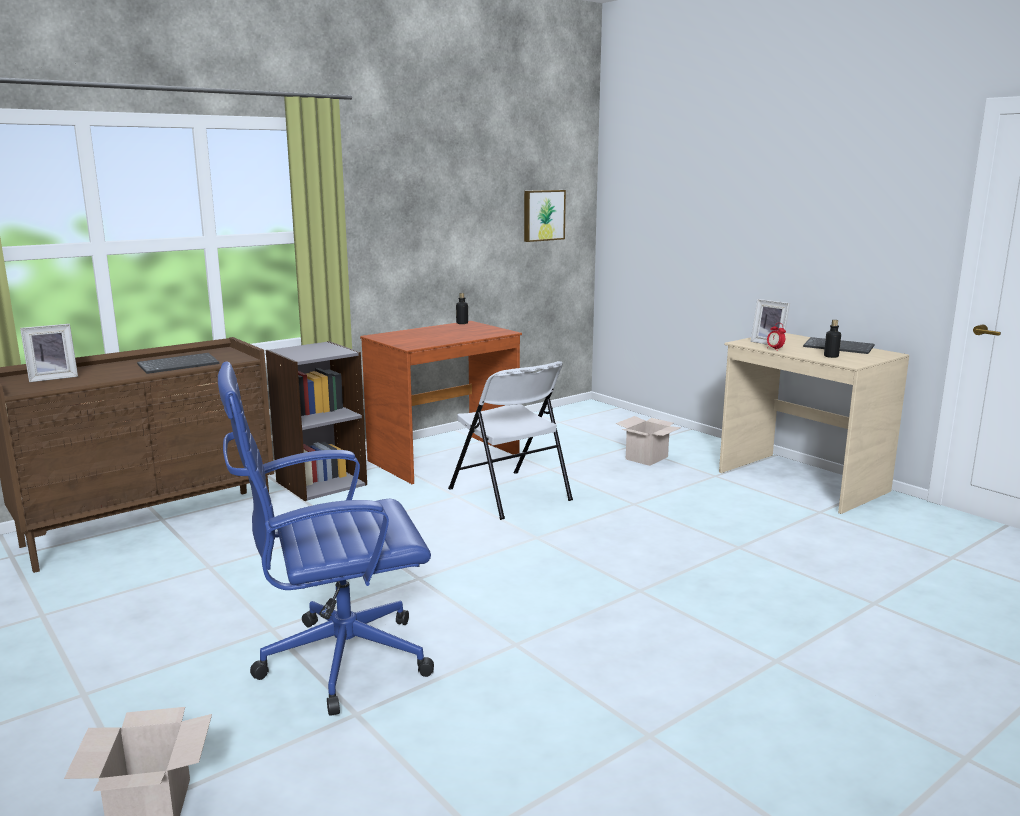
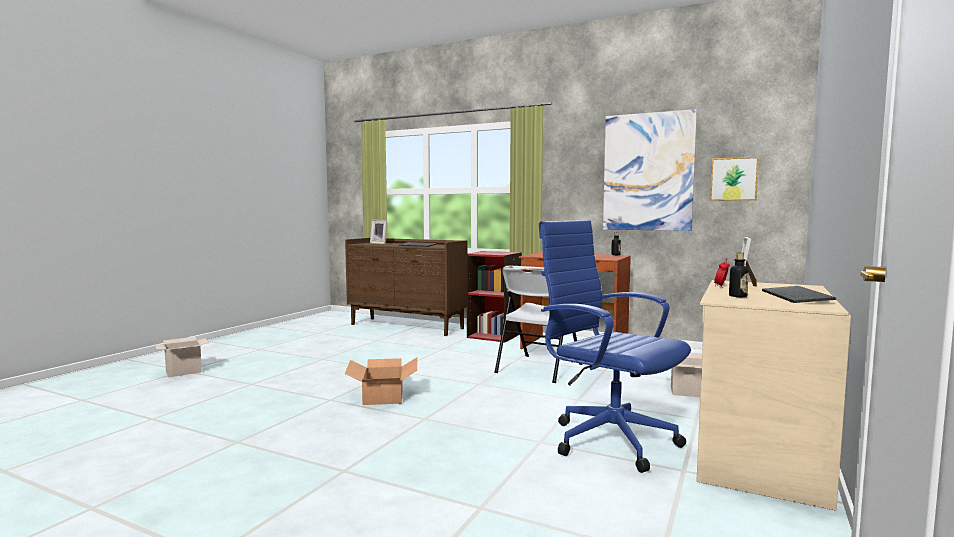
camera: 65 degrees right, 10 degrees down
blue office chair [218,361,434,716] -> blue office chair moved to [539,220,691,473]
grey bookcase [266,341,367,501] -> red bookcase [467,251,522,343]
none -> cardboard box [345,357,417,405]
none -> picture [603,109,697,231]

